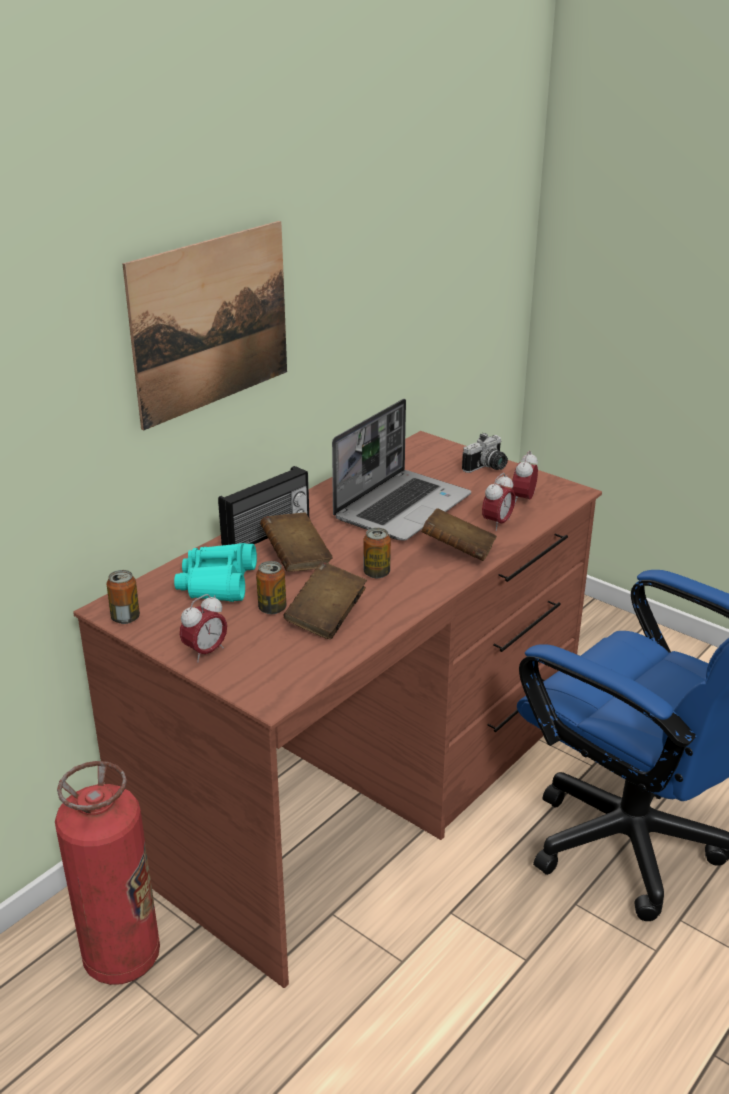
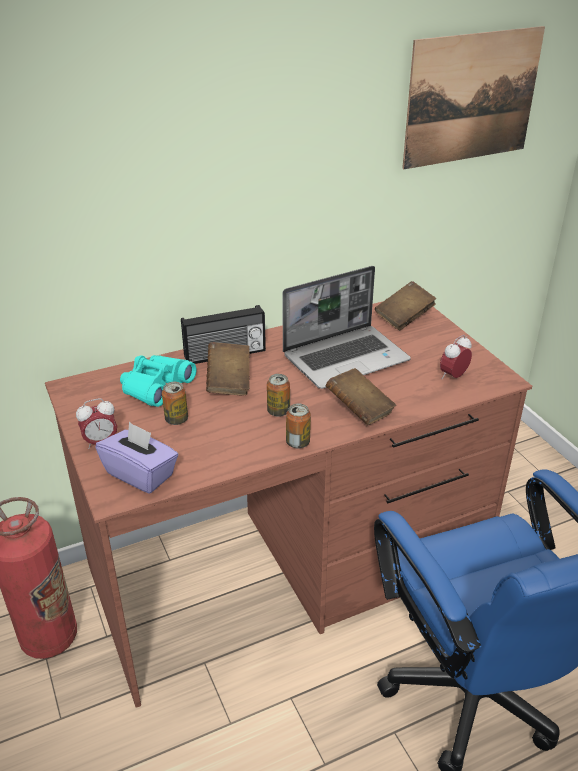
camera: 25 degrees right, 5 degrees up
can [106,570,140,624] -> can moved to [286,404,311,449]
picture [122,221,287,430] -> picture moved to [402,26,545,169]
brown book [284,562,367,639] -> brown book moved to [375,281,437,330]
camera [462,433,508,473] -> none
alarm clock [482,473,515,531] -> none
none -> purple tissue box [95,421,179,493]

